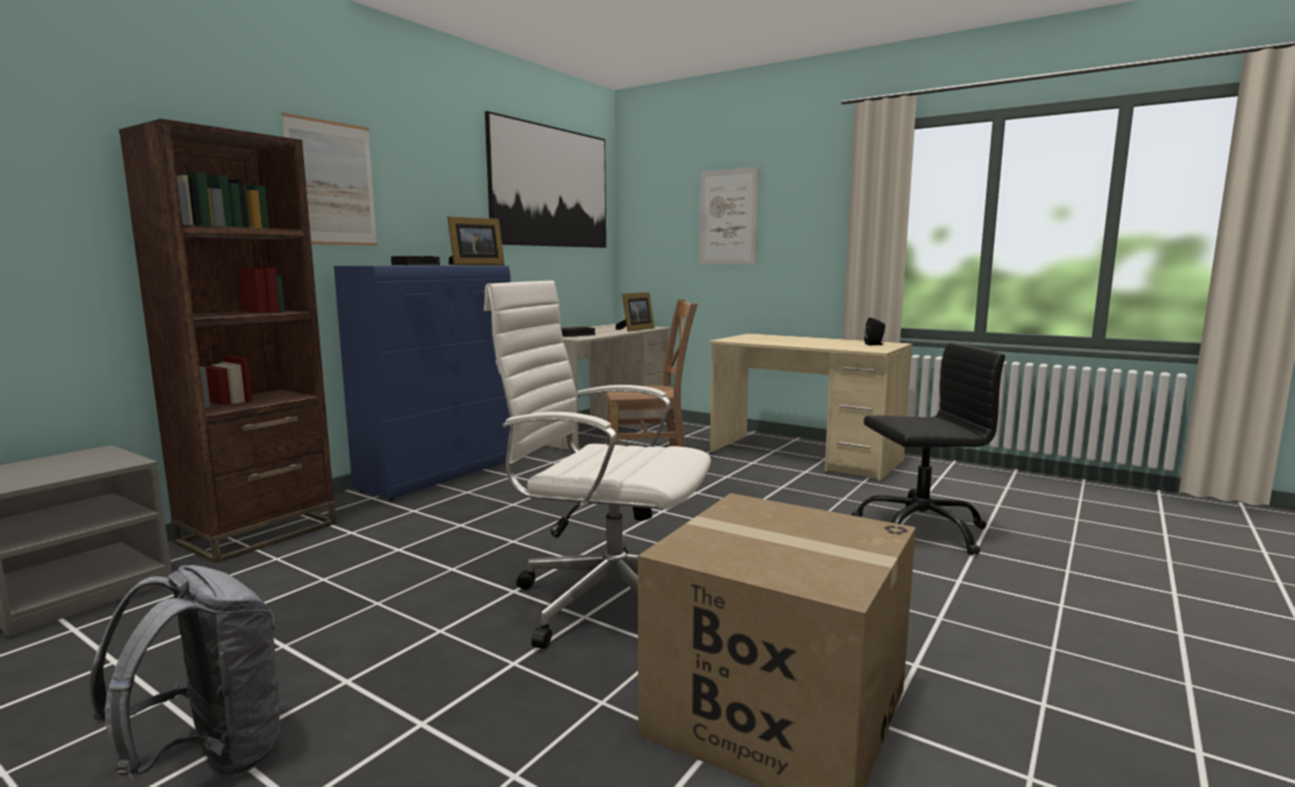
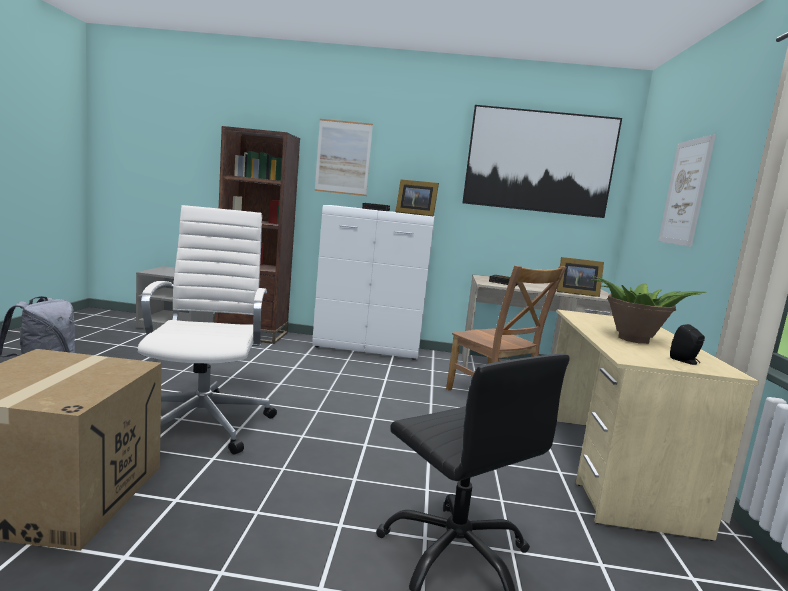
camera: 60 degrees right, 0 degrees up
blue cabinet [334,265,511,501] -> white cabinet [312,205,435,360]
none -> potted plant [590,276,706,344]

